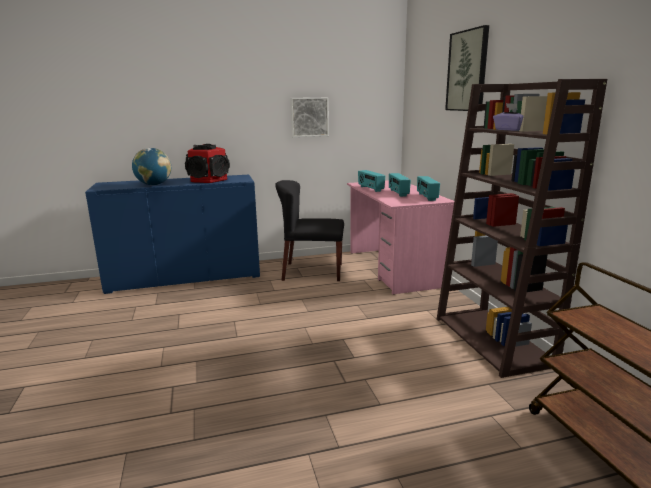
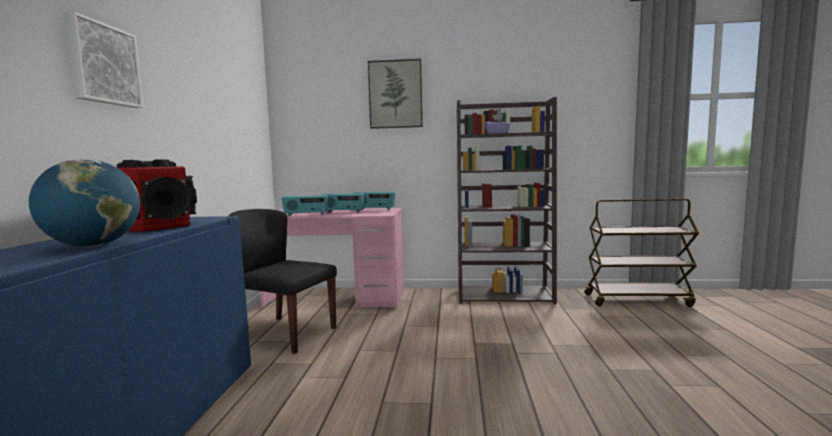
camera: 70 degrees left, 10 degrees down
black chair [275,180,344,281] -> black chair turned 90 degrees clockwise [229,209,337,354]
picture [290,97,329,137] -> picture moved to [64,11,144,108]

